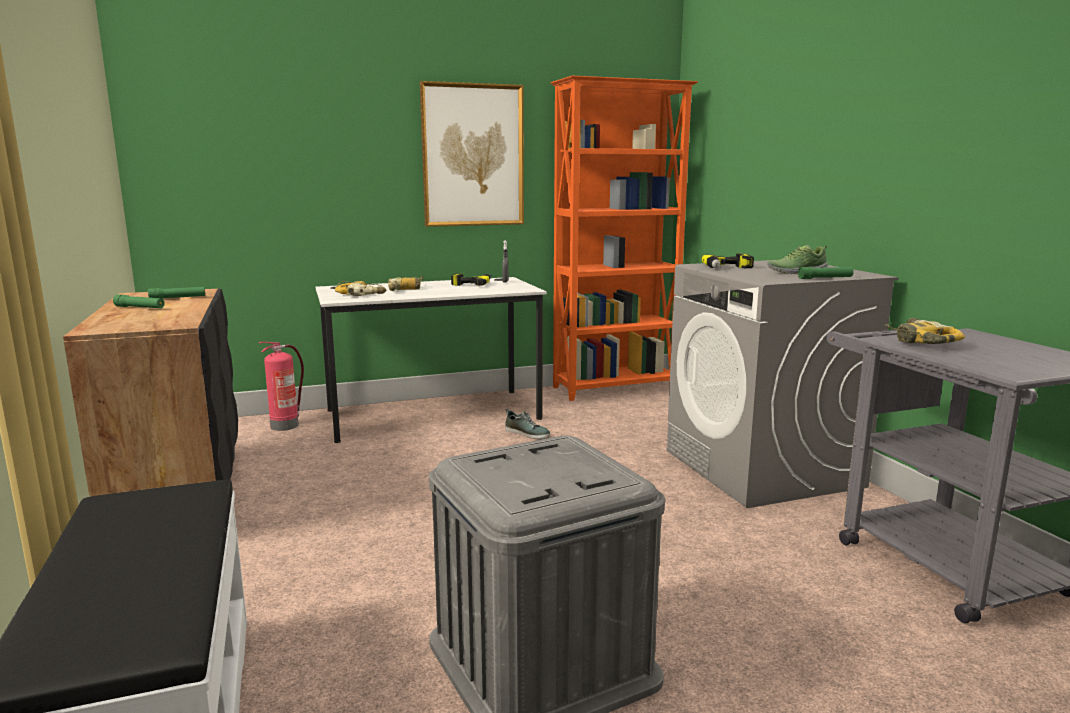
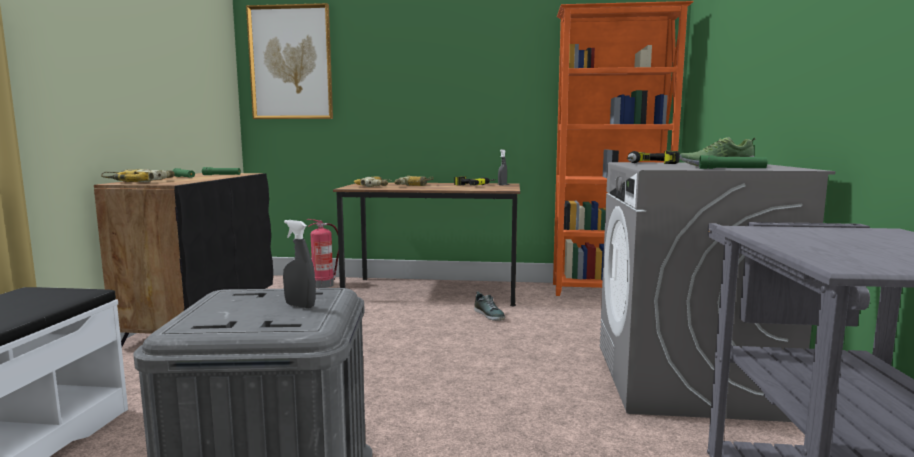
camera: 25 degrees right, 5 degrees down
white desk [316,277,547,443] -> brown desk [333,182,520,306]
picture [420,81,524,227] -> picture moved to [246,3,333,119]
power drill [885,318,965,344] -> power drill moved to [101,169,175,182]
none -> grey spray bottle [283,220,315,309]

